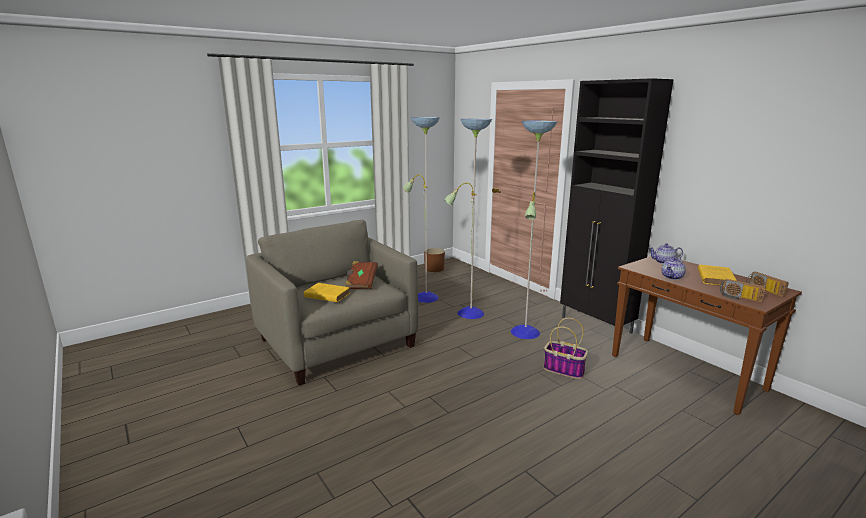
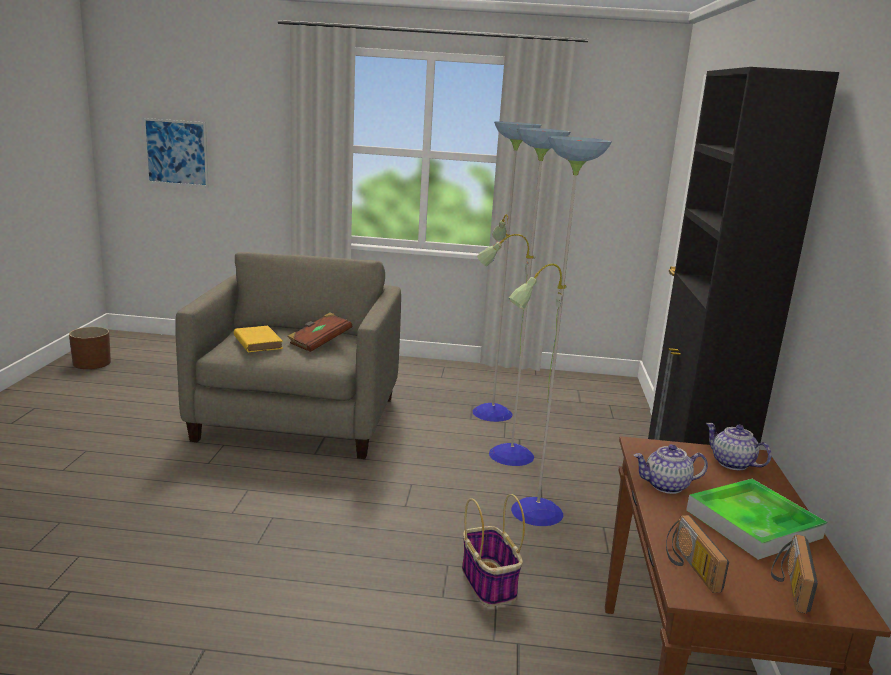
camera: 40 degrees right, 0 degrees up
brown planter [424,248,445,272] -> brown planter moved to [69,327,111,369]
yellow book [698,264,737,286] -> tray [686,479,827,560]
none -> picture [143,118,208,188]

